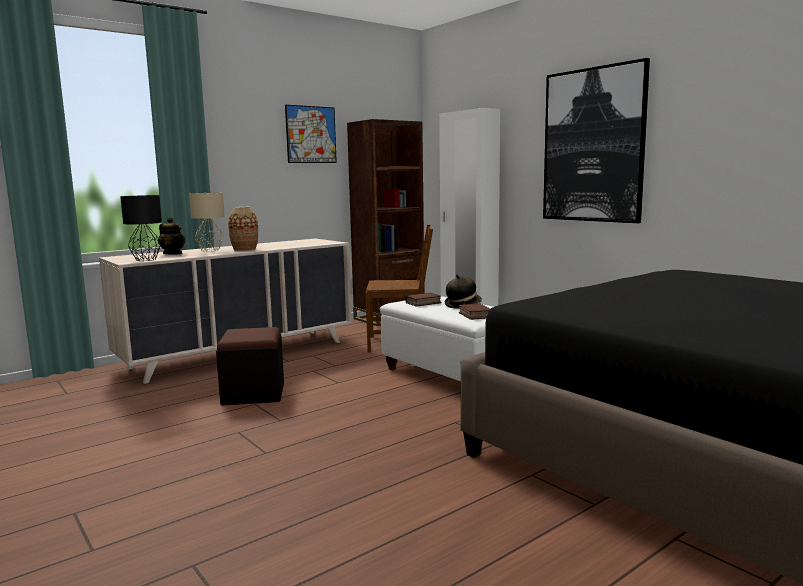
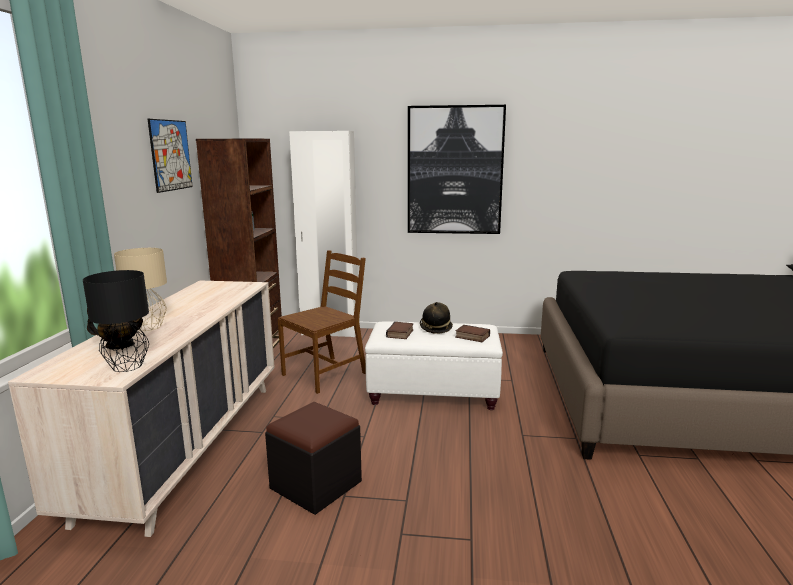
camera: 45 degrees left, 5 degrees up
vase [228,207,258,251] -> none

